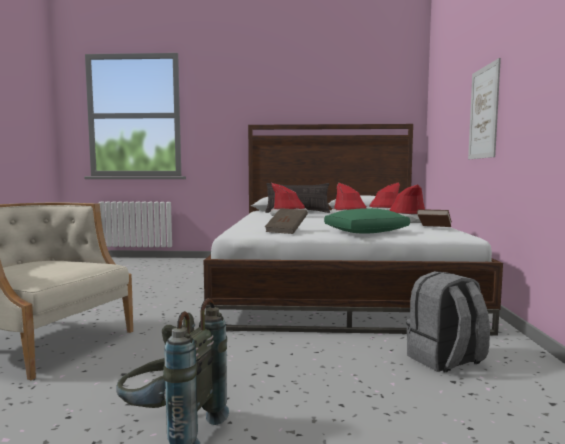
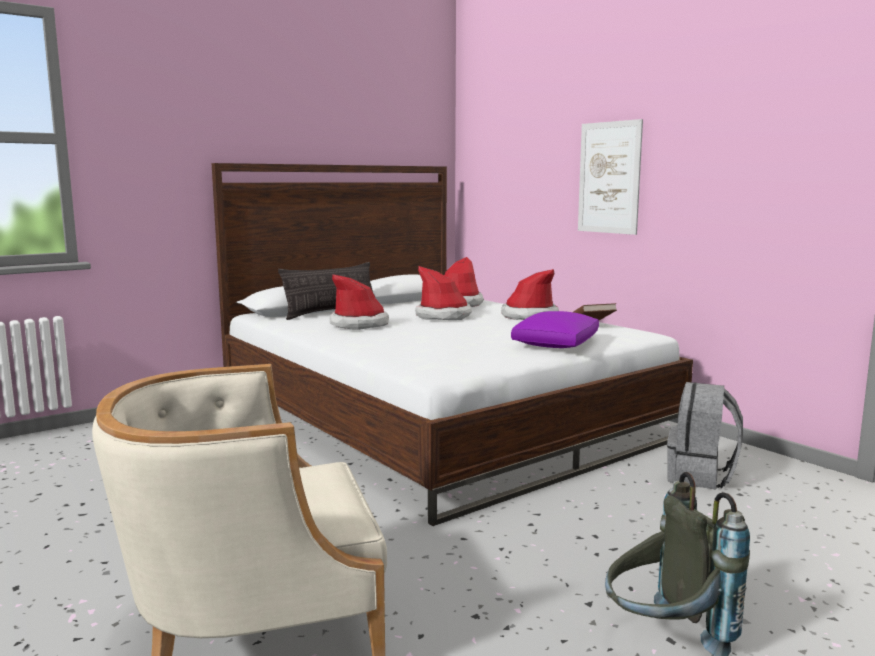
camera: 40 degrees left, 5 degrees up
brown book [265,208,308,234] -> none
green pillow [324,208,410,233] -> purple pillow [511,311,599,348]

